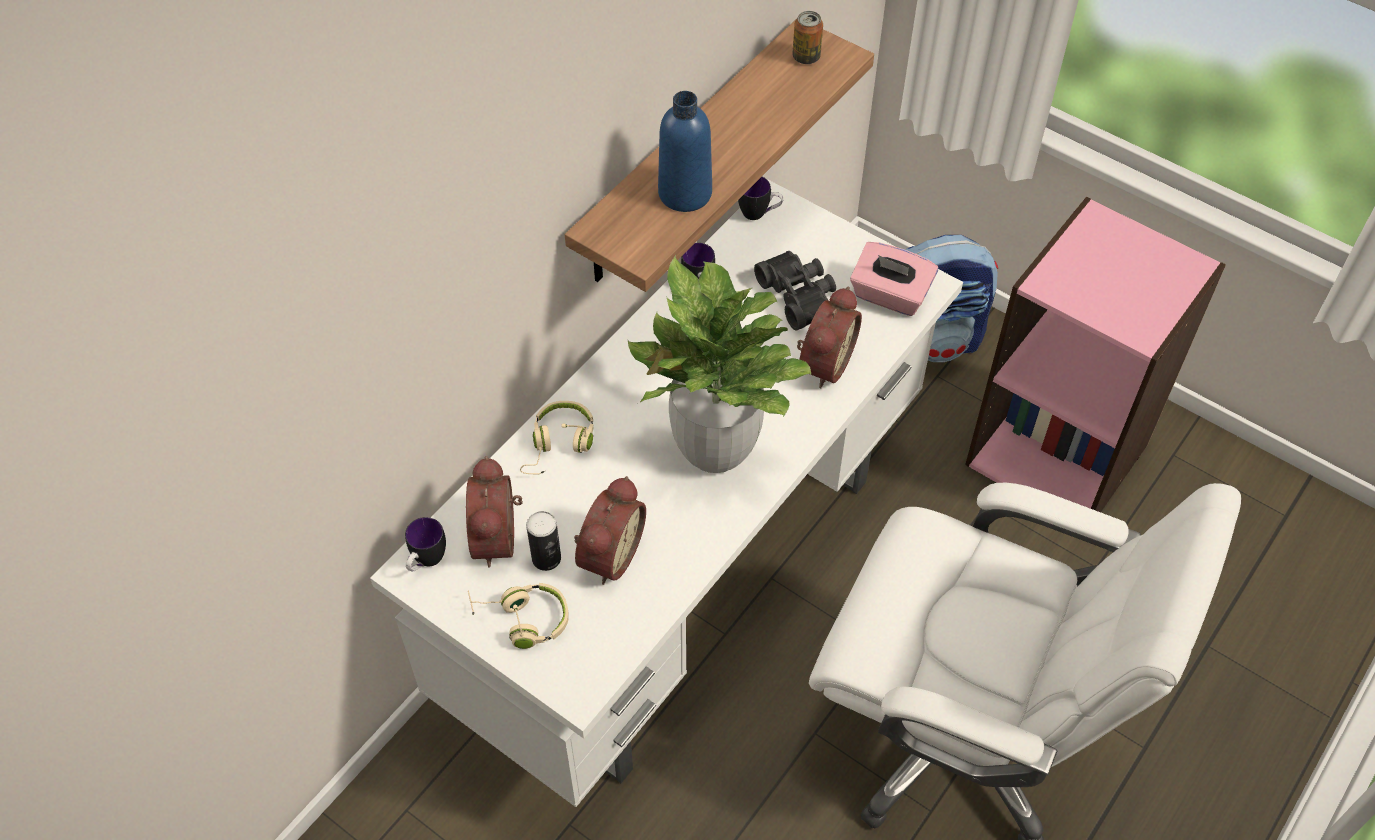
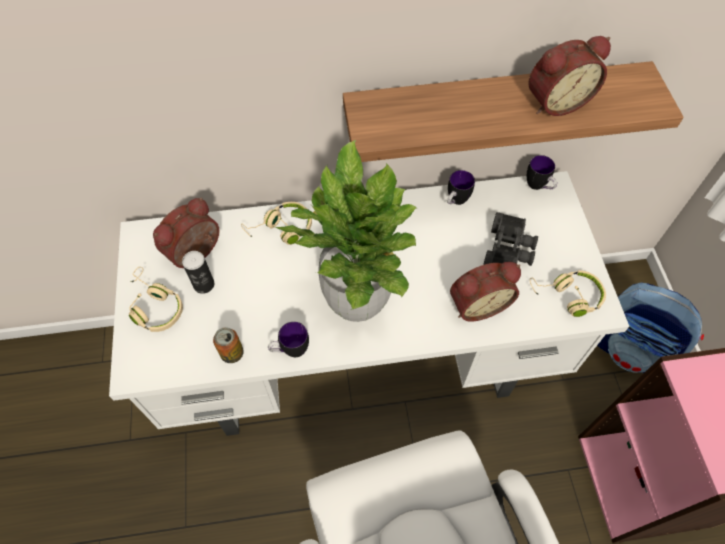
camera: 45 degrees right, 5 degrees up
mug [405,517,446,571] -> mug moved to [268,322,309,357]
alarm clock [574,476,646,585] -> alarm clock moved to [528,36,611,116]
blue bottle [658,91,712,212] -> none
can [793,11,823,64] -> can moved to [213,327,244,363]
pink tissue box [850,242,938,316] -> beige headphones [530,270,606,317]

